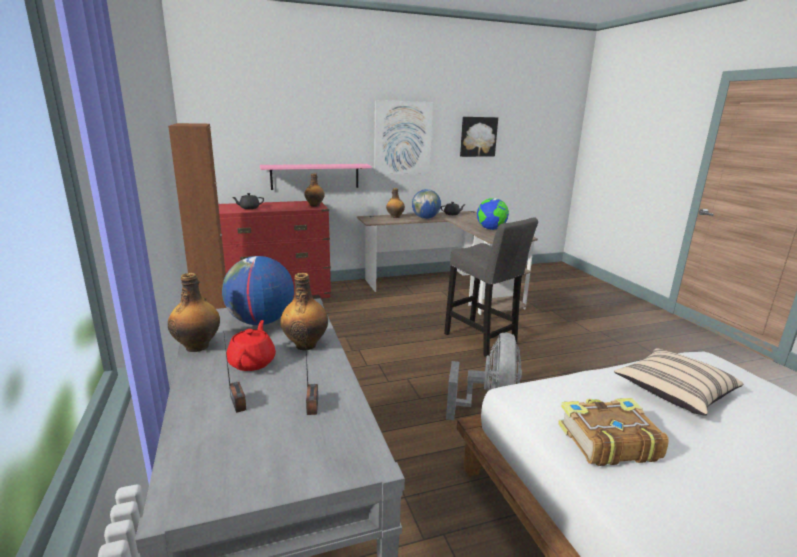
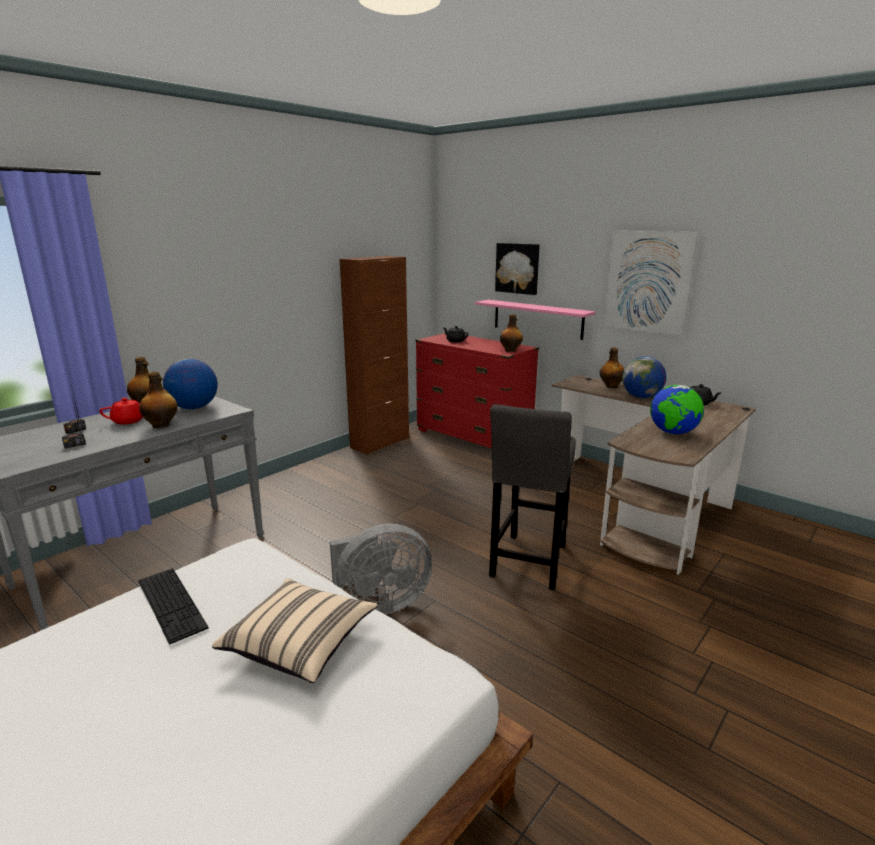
camera: 60 degrees right, 0 degrees up
picture [460,117,498,157] -> picture moved to [495,243,540,295]
book [558,398,669,466] -> keyboard [138,568,209,644]

